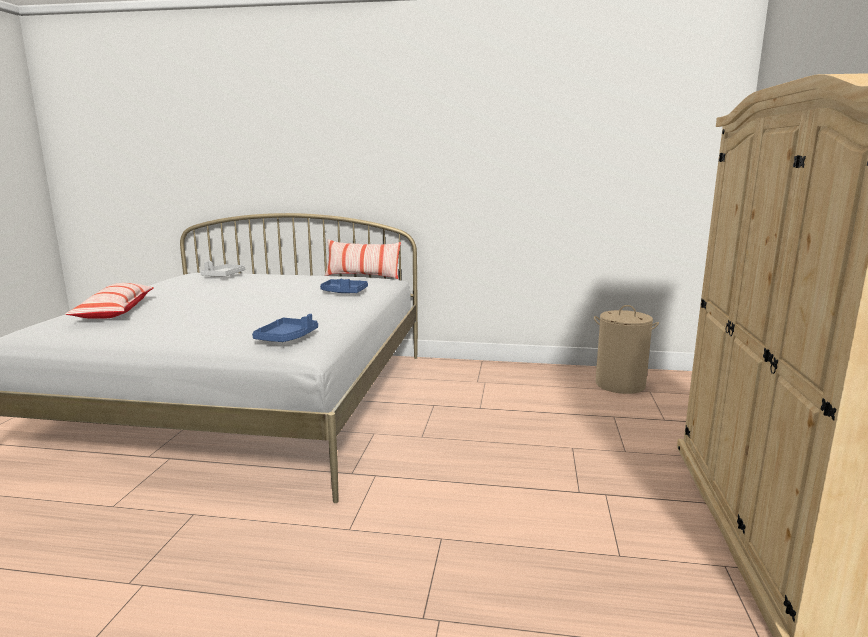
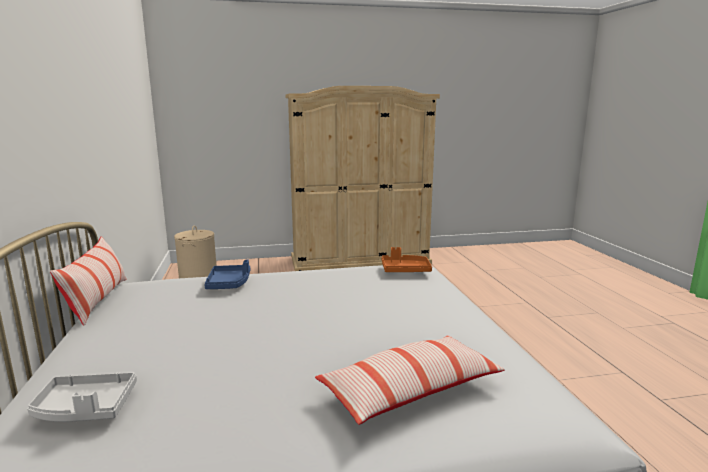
camera: 110 degrees left, 0 degrees up
blue tray [252,314,318,342] -> orange tray [382,247,432,272]

